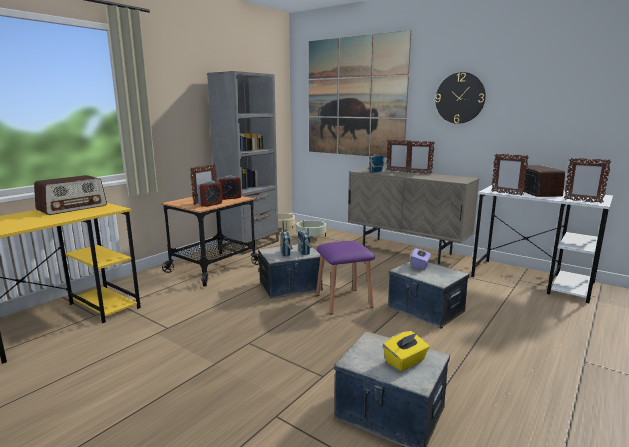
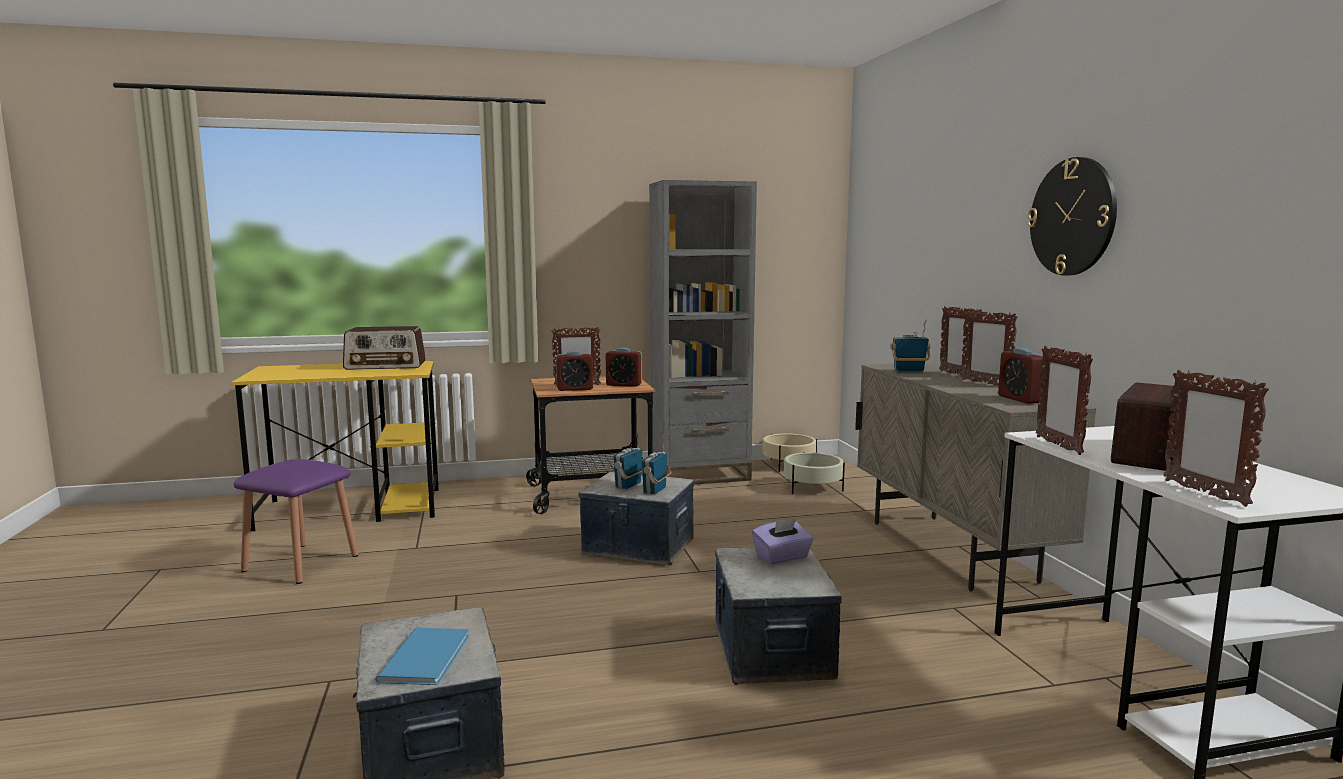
camera: 40 degrees right, 5 degrees down
picture [309,30,411,158] -> none
purple stool [316,241,375,315] -> purple stool moved to [233,459,358,584]
yellow tissue box [383,331,429,371] -> blue book [375,628,469,685]
none -> alarm clock [998,348,1045,404]

